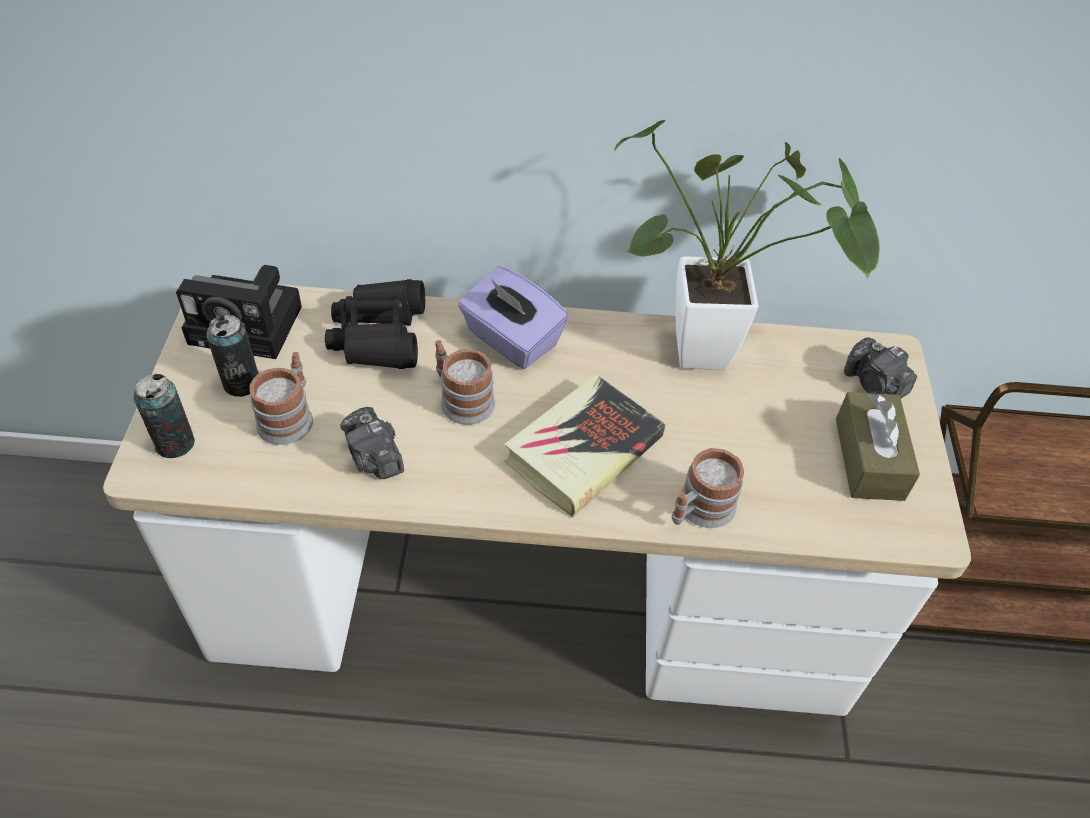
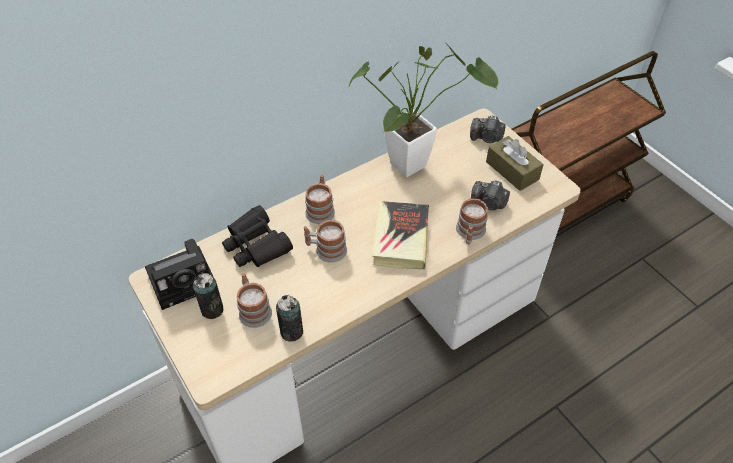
camera: 35 degrees left, 0 degrees up
can [134,374,195,458] -> can moved to [276,295,303,342]
camera [340,407,404,479] -> camera moved to [471,180,510,210]
purple tissue box [458,266,568,369] -> mug [305,175,335,224]

